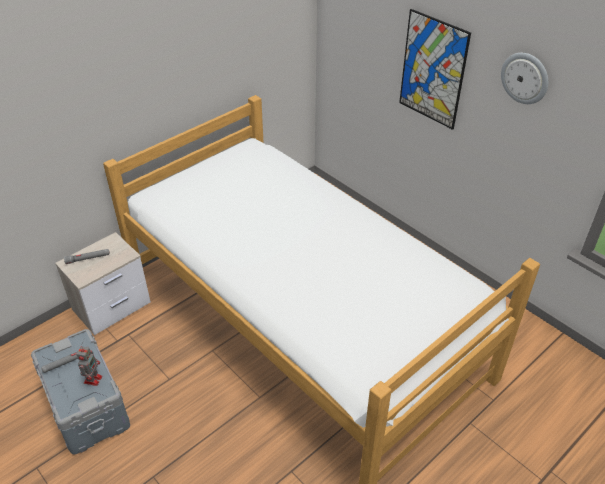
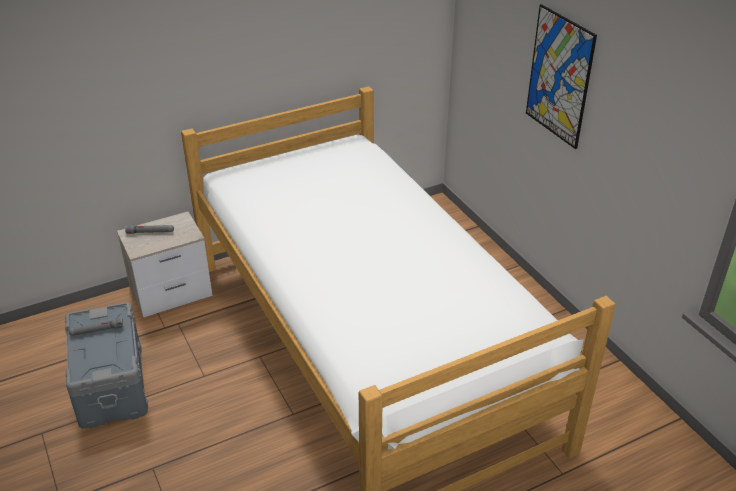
camera: 15 degrees right, 5 degrees down
toy robot [76,346,102,386] -> none
wall clock [501,53,548,104] -> none

